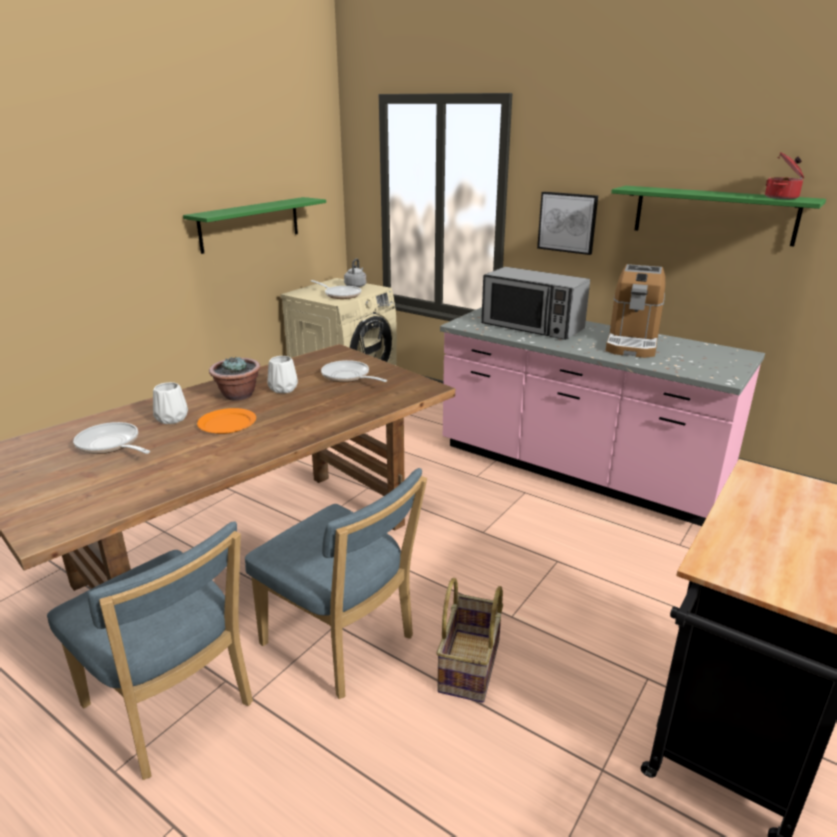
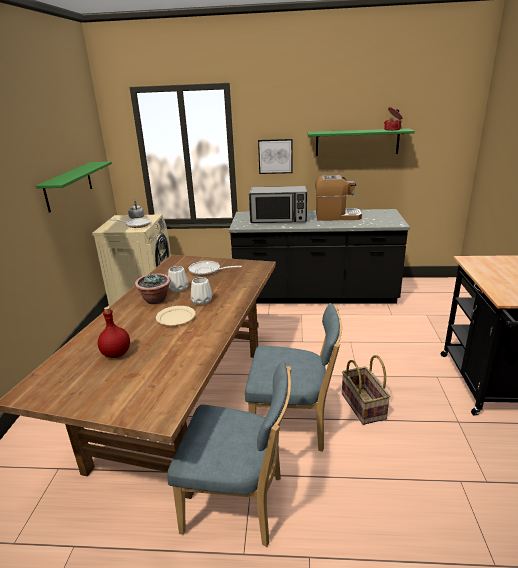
camera: 30 degrees left, 0 degrees up
frying pan [73,422,150,454] -> red bottle [98,307,130,358]
white vase [153,382,188,424] -> white vase moved to [191,277,212,305]
orange plate [197,408,256,434] -> beige plate [156,306,196,325]
pink counter [440,307,765,526] -> black counter [229,209,410,303]
coffee machine [606,264,666,358] -> coffee machine turned 75 degrees counterclockwise [315,175,362,221]

